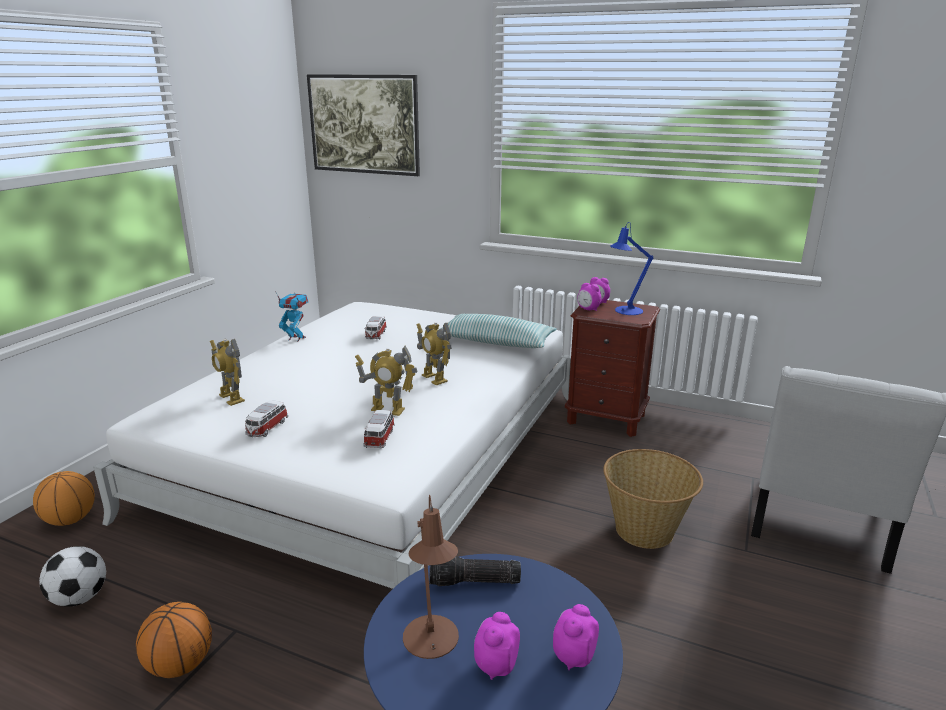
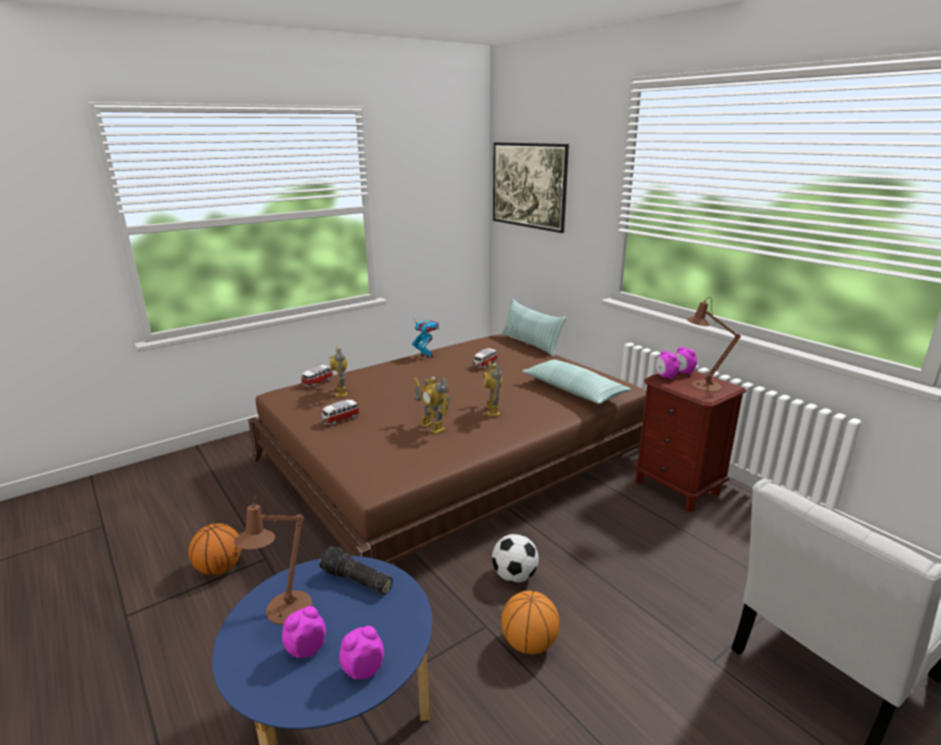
camera: 30 degrees right, 0 degrees up
basketball [33,471,95,526] -> basketball moved to [501,591,560,654]
football [39,546,106,607] -> football moved to [492,534,539,583]
white bed [93,302,571,589] -> brown bed [248,334,646,564]
toy car [363,410,395,449] -> toy car moved to [301,365,333,387]
basket [603,449,703,549] -> none
blue table lamp [610,222,654,315] -> brown table lamp [686,297,741,392]
none -> pillow [502,299,567,357]

